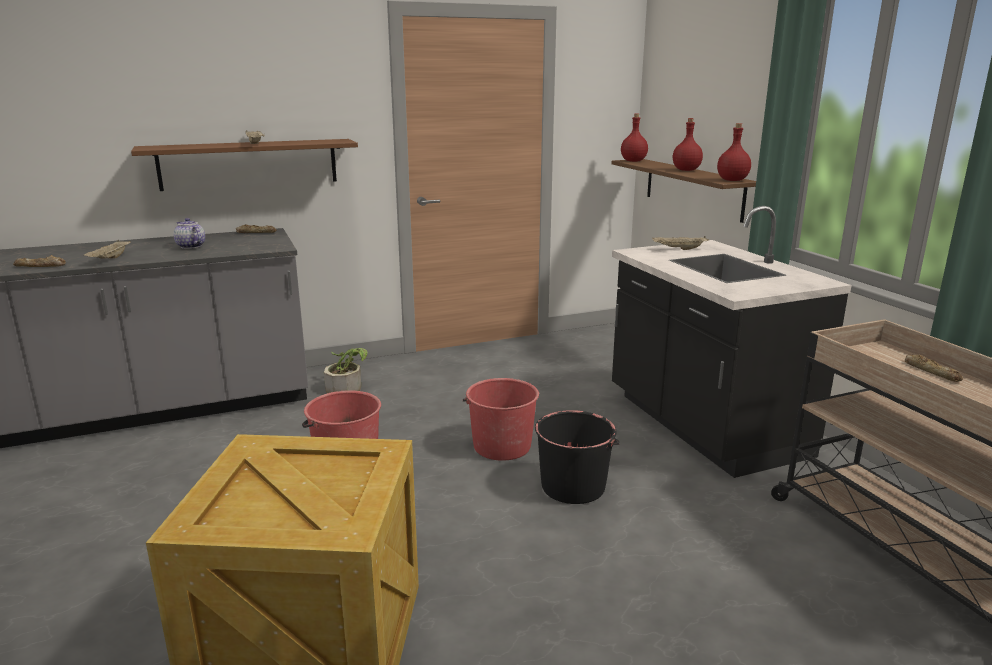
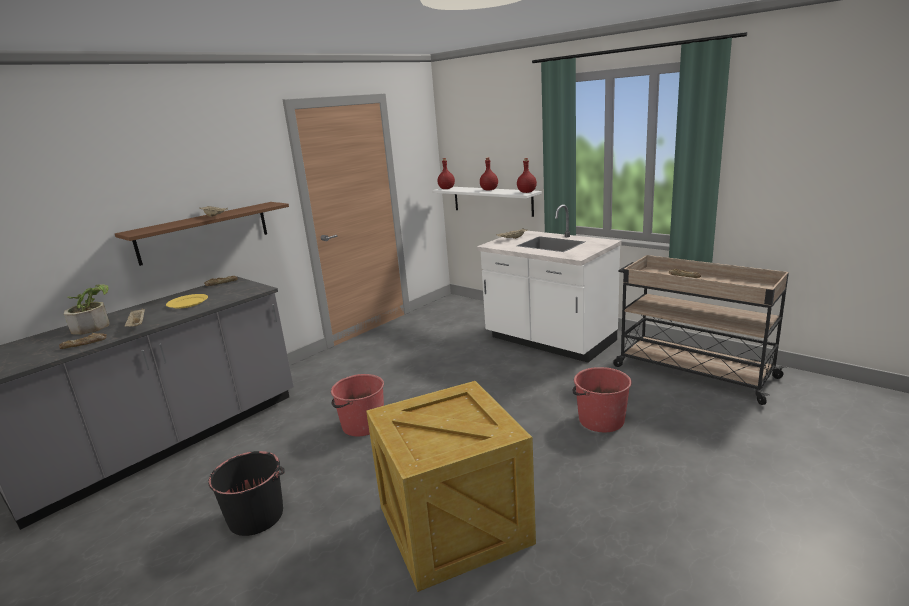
camera: 25 degrees left, 0 degrees up
teapot [173,218,205,249] -> yellow plate [166,294,208,309]
potted plant [324,348,368,393] -> potted plant moved to [64,284,109,335]
red bucket [463,378,539,461] -> red bucket moved to [572,367,632,432]
black bucket [535,410,620,504] -> black bucket moved to [208,451,285,536]
brown shelf [611,159,756,223] -> white shelf [432,187,542,217]
black counter [612,206,852,478] -> white counter [476,205,622,363]

